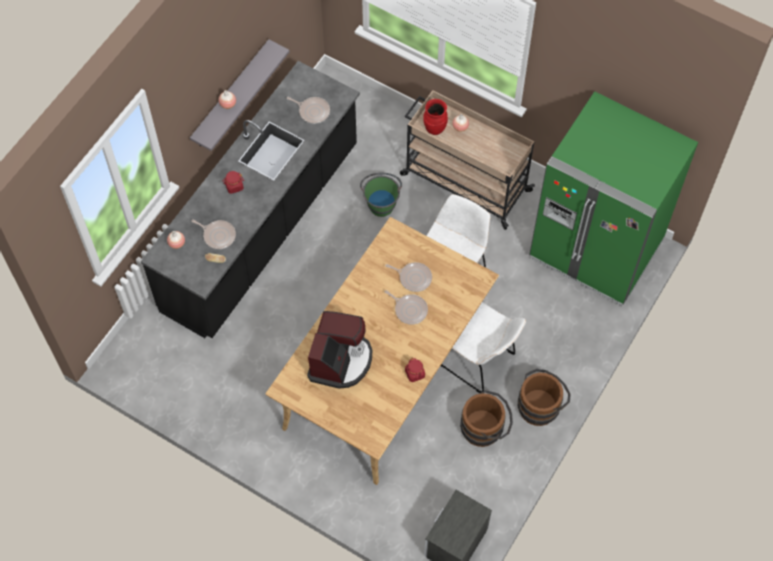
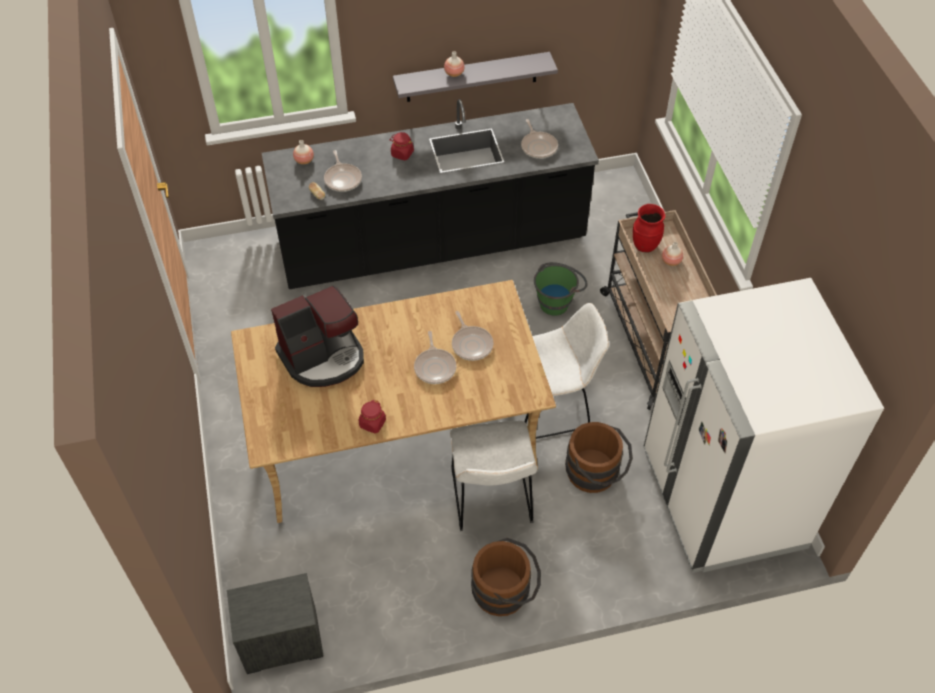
camera: 45 degrees right, 10 degrees down
brown bucket [460,390,513,447] -> brown bucket moved to [565,422,633,493]
green fridge [529,91,698,306] -> white fridge [644,278,884,573]

